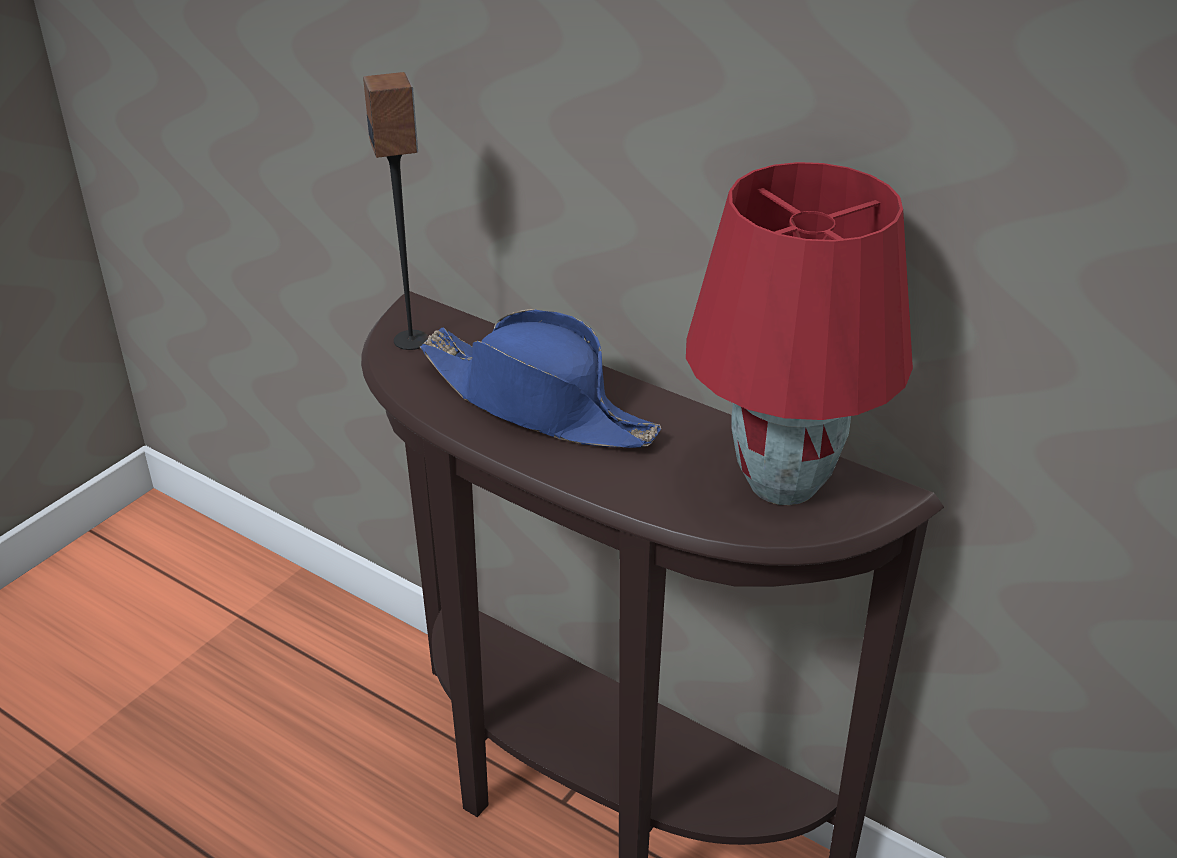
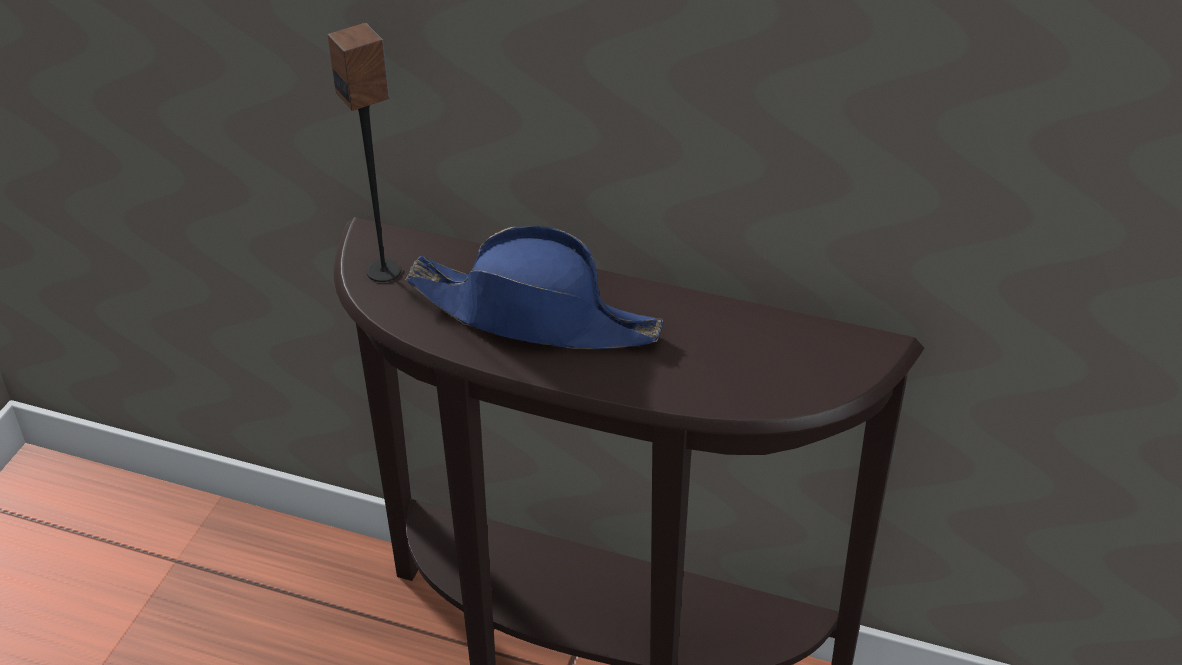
camera: 15 degrees left, 5 degrees up
red table lamp [686,162,913,505] -> none

